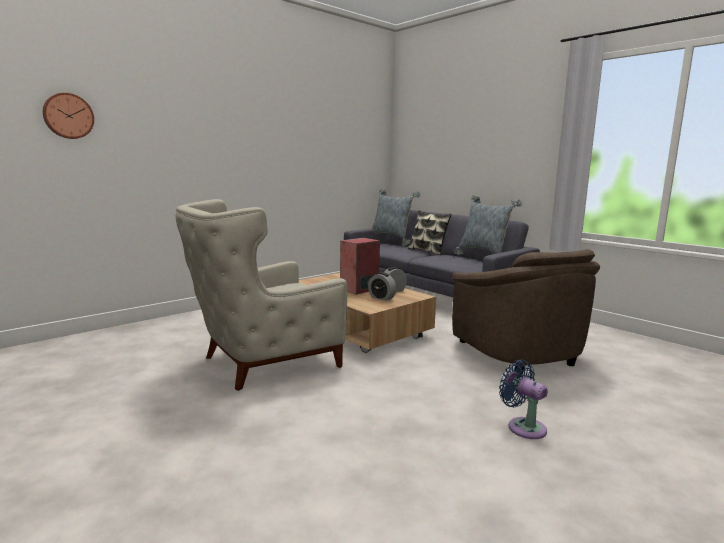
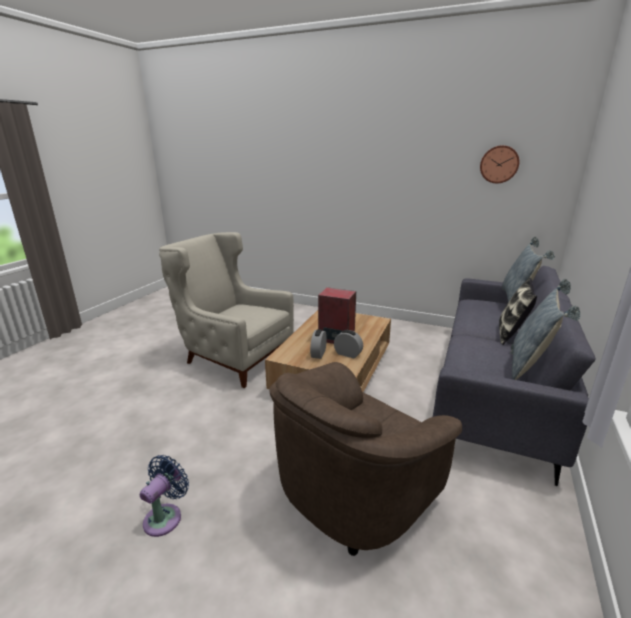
camera: 65 degrees right, 10 degrees up
wall clock [43,93,94,139] -> wall clock moved to [480,145,519,183]

